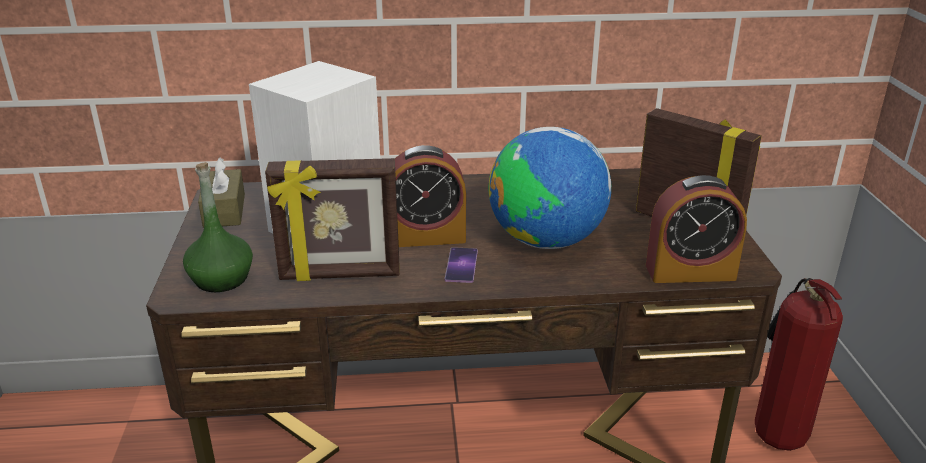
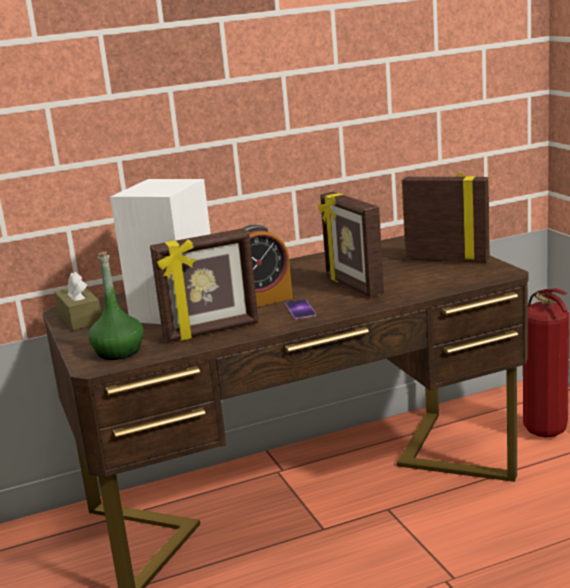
camera: 15 degrees left, 10 degrees down
globe [489,127,611,249] -> picture frame [318,192,384,297]
alarm clock [646,175,747,283] -> none

